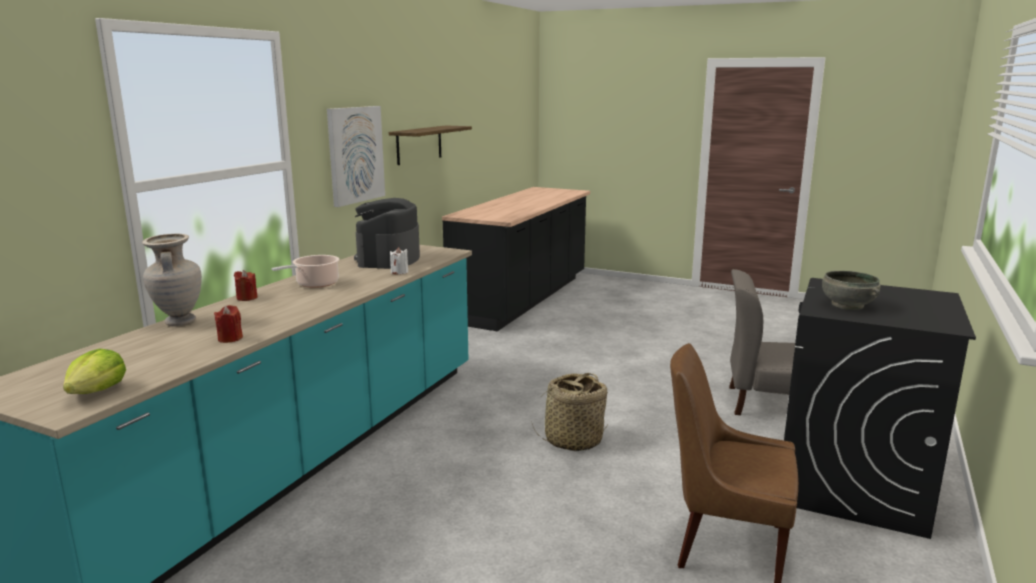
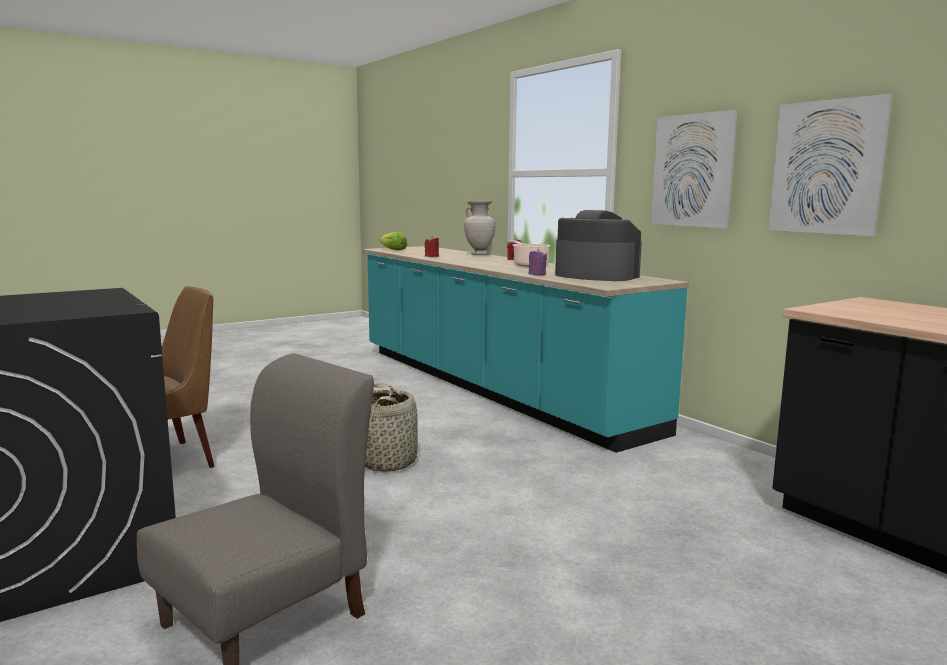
camera: 120 degrees right, 5 degrees down
shelf [389,125,472,165] -> picture [768,94,892,236]
white candle [390,247,408,274] -> purple candle [529,249,547,275]
grey bowl [822,271,881,310] -> none

